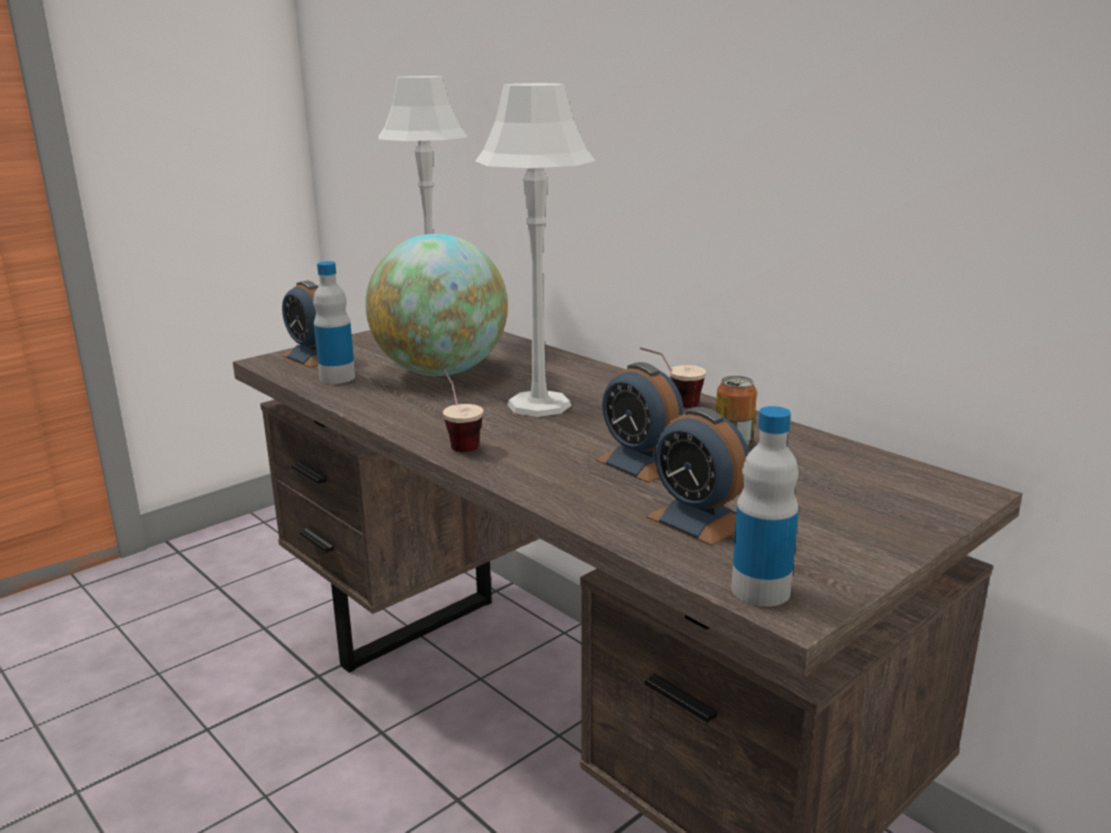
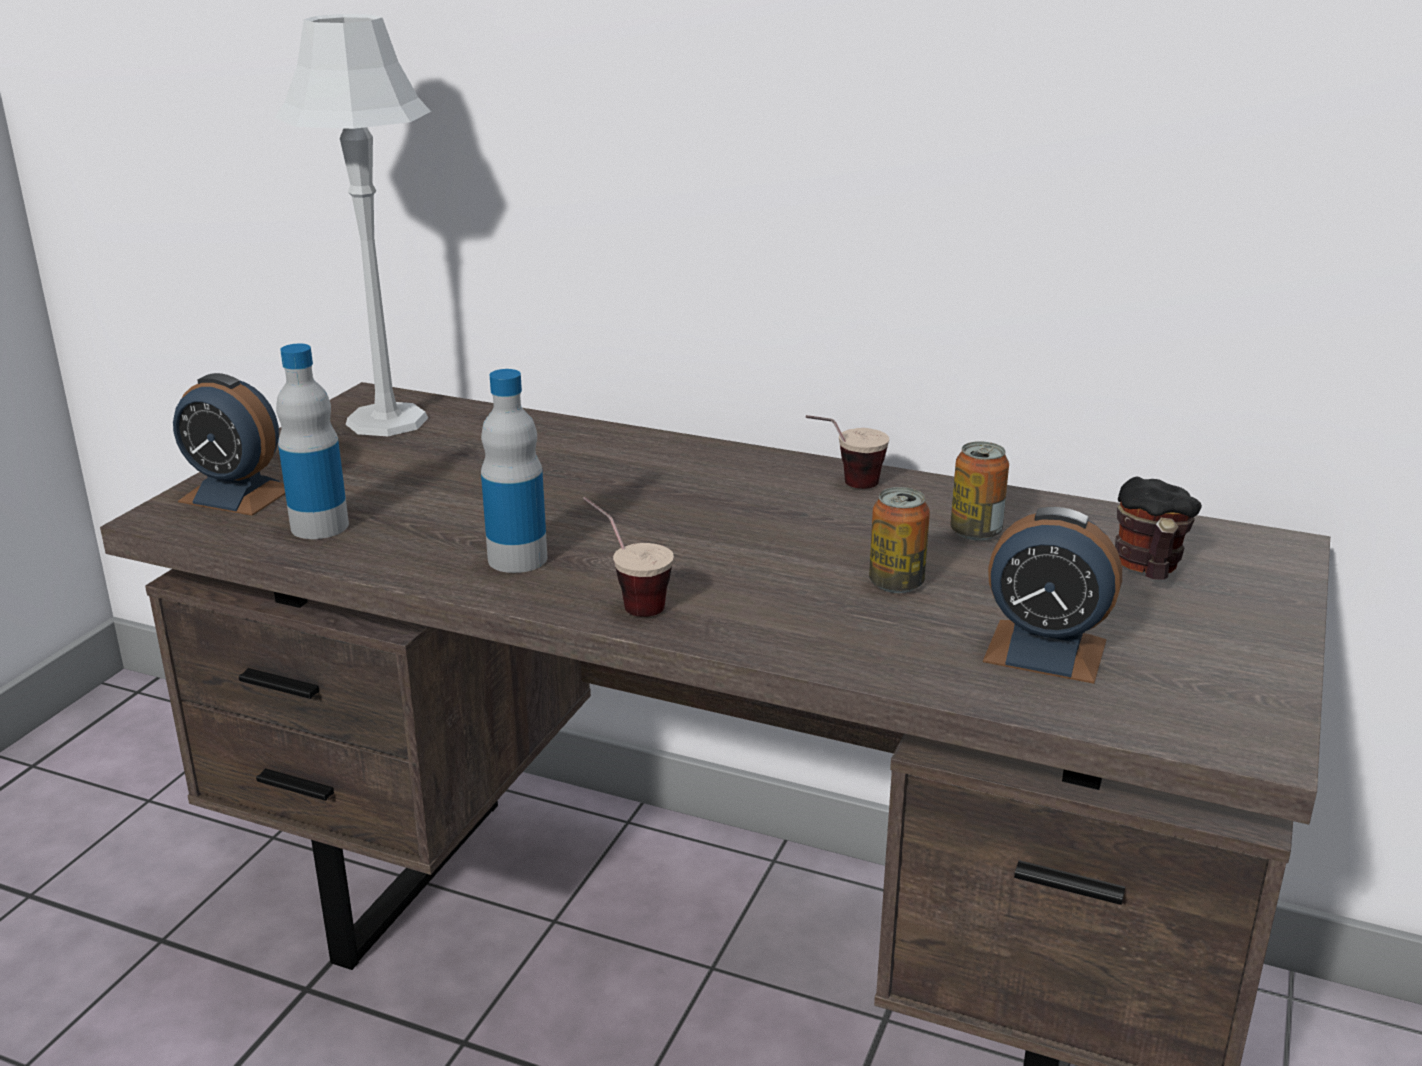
camera: 25 degrees left, 5 degrees up
globe [365,234,508,376] -> none
grey table lamp [475,83,596,417] -> none
alarm clock [595,362,684,483] -> can [869,487,930,593]
bottle [731,406,799,607] -> bottle moved to [481,369,547,573]
none -> mug [1115,477,1202,580]

